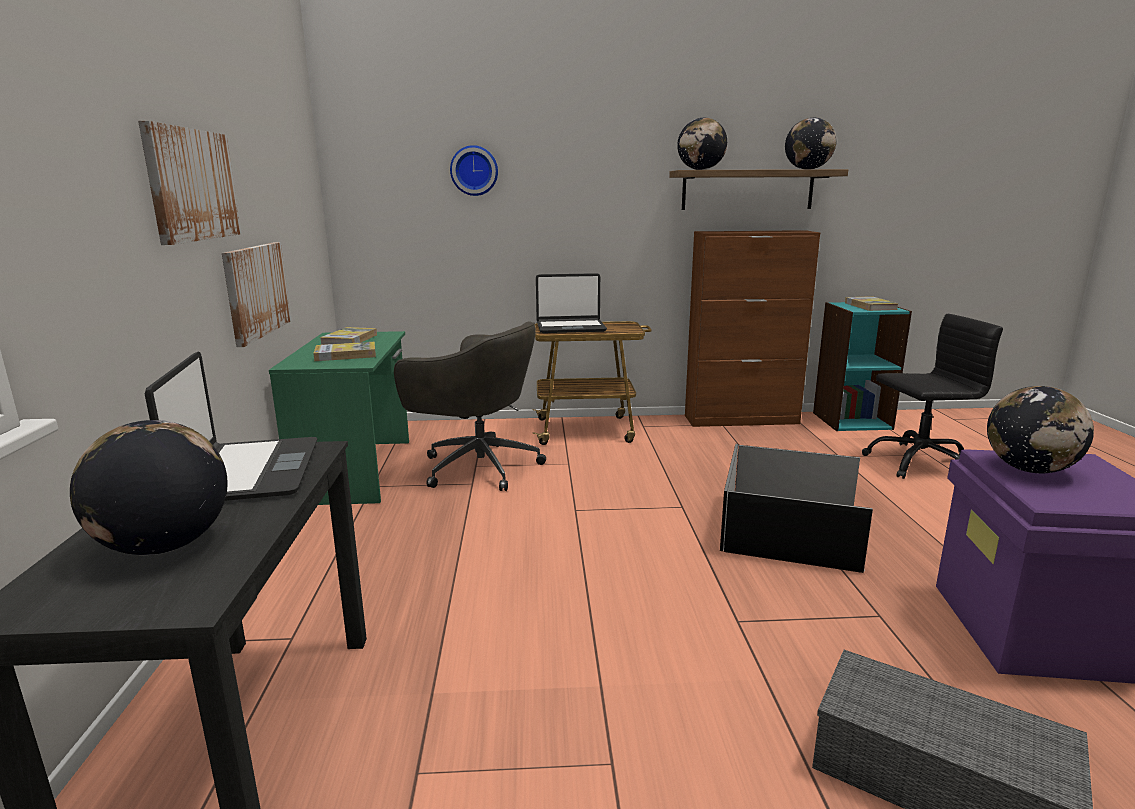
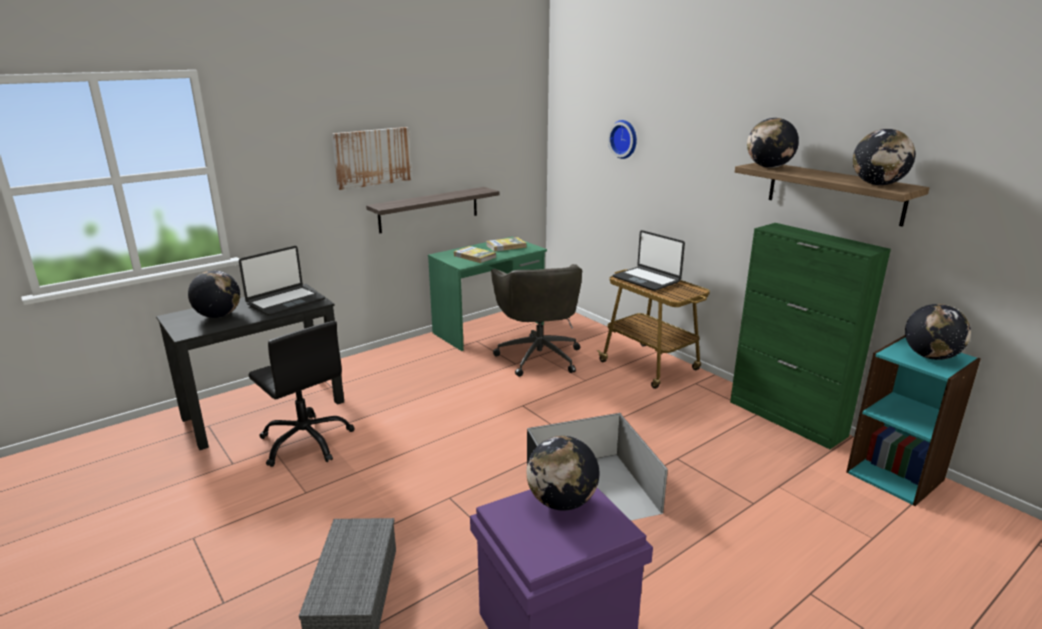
camera: 55 degrees right, 5 degrees up
picture [222,242,291,347] -> shelf [366,187,500,233]
brown cabinet [685,230,820,427] -> green cabinet [730,223,891,449]
book [845,296,899,311] -> globe [905,304,971,360]
black office chair [862,314,1003,479] -> black office chair moved to [249,321,355,467]

